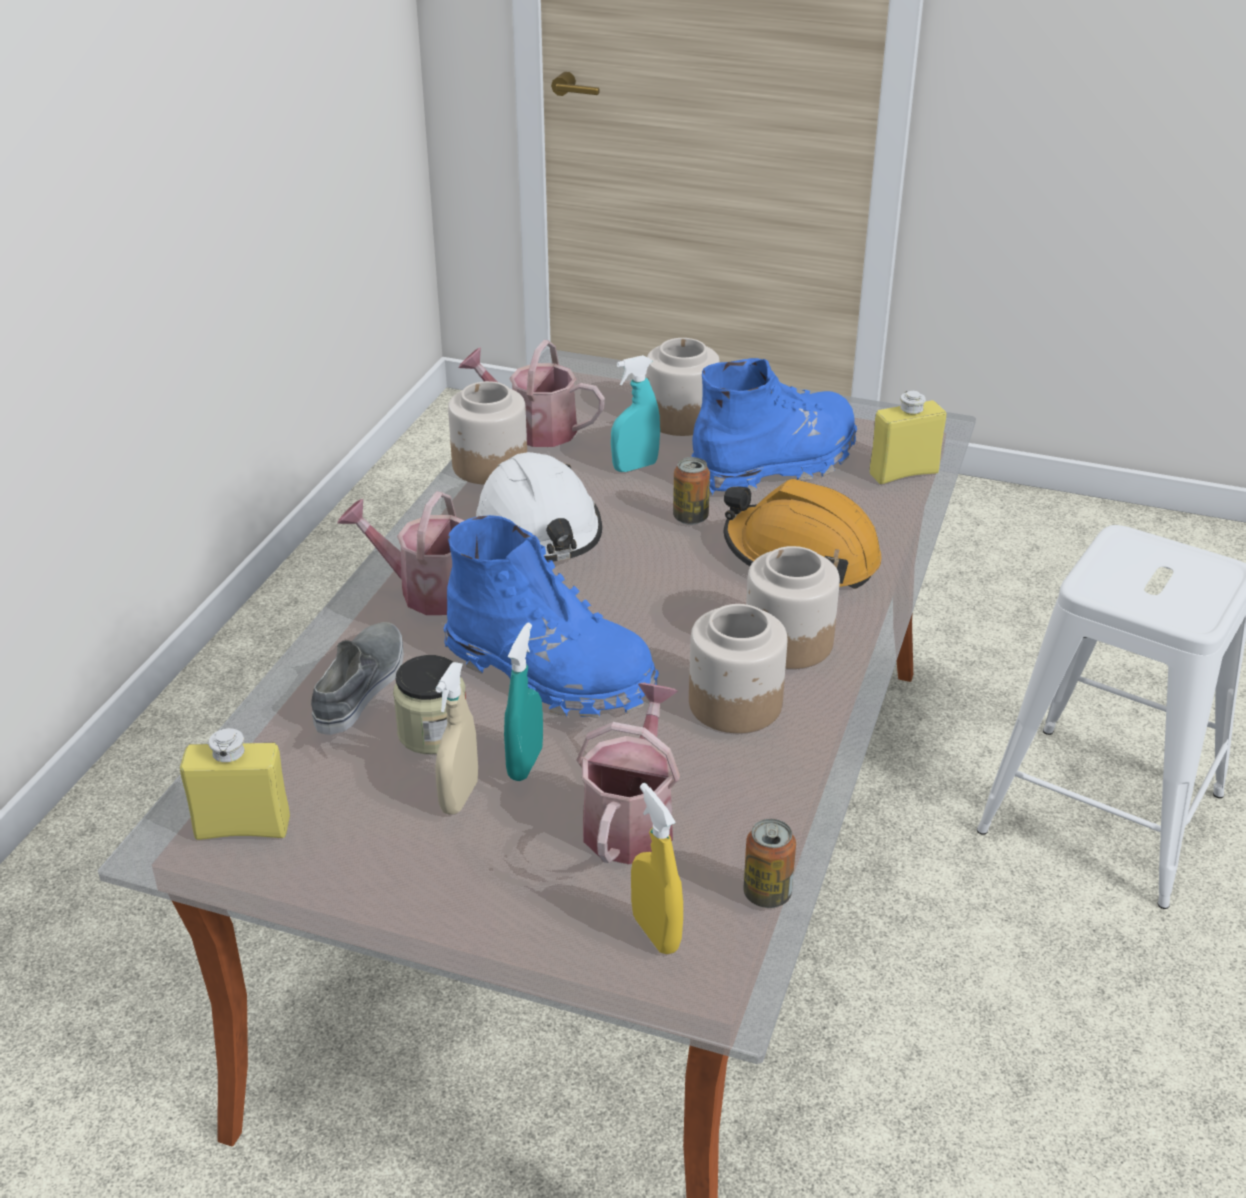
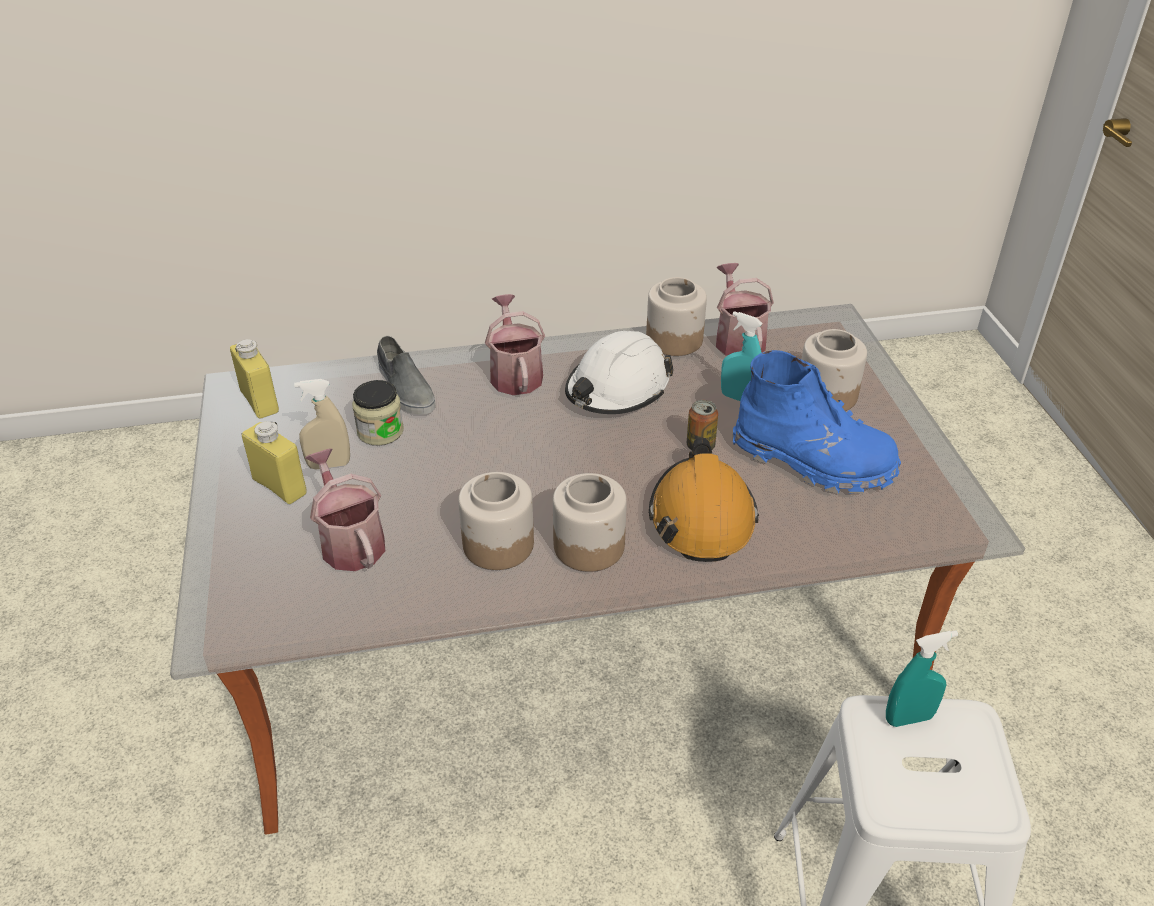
camera: 60 degrees right, 5 degrees up
grey shoe [311,622,404,735] -> grey shoe turned 75 degrees clockwise [377,336,436,414]
blue boot [443,515,659,717] -> none
turquoise spray bottle [504,623,543,781] -> turquoise spray bottle moved to [886,631,958,727]
watering can [576,683,680,864] -> watering can turned 105 degrees counterclockwise [305,449,385,571]
yellow spray bottle [631,783,683,954] -> none
can [743,819,796,908] -> none
yellow bottle [869,391,946,484] -> yellow bottle moved to [242,421,307,504]

